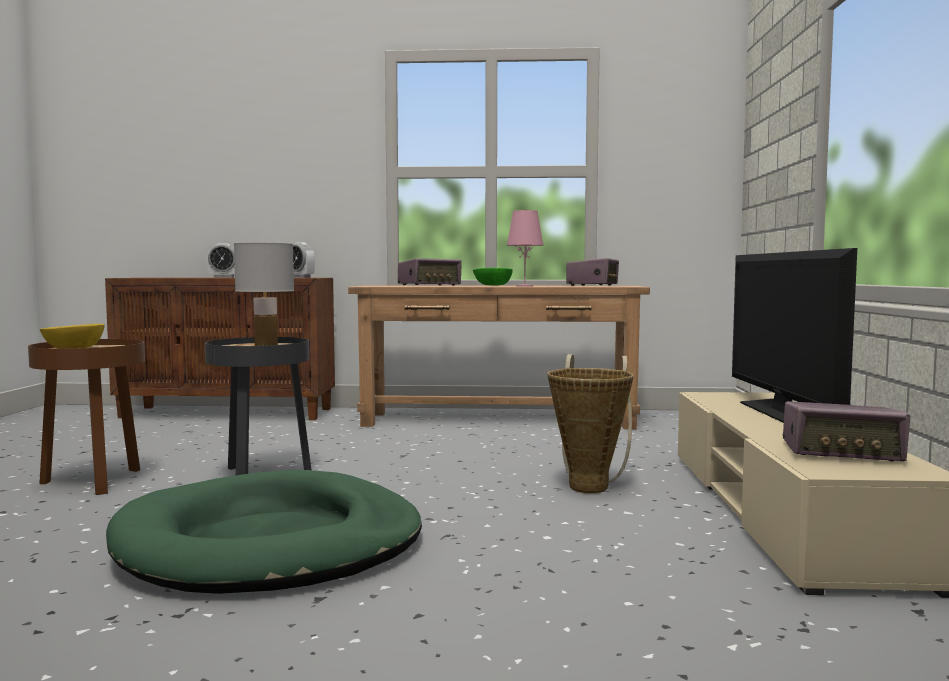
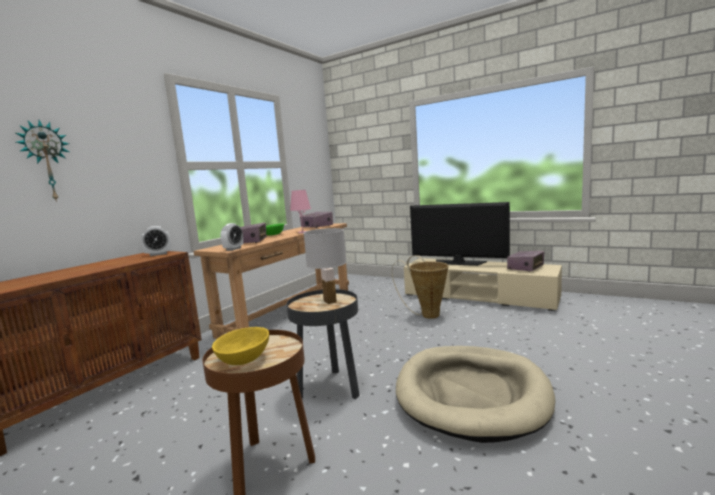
camera: 60 degrees left, 5 degrees up
green dog bed [106,470,422,594] -> beige dog bed [396,346,555,443]
alarm clock [207,243,235,278] -> alarm clock moved to [220,223,243,251]
none -> wall clock [16,120,69,202]

